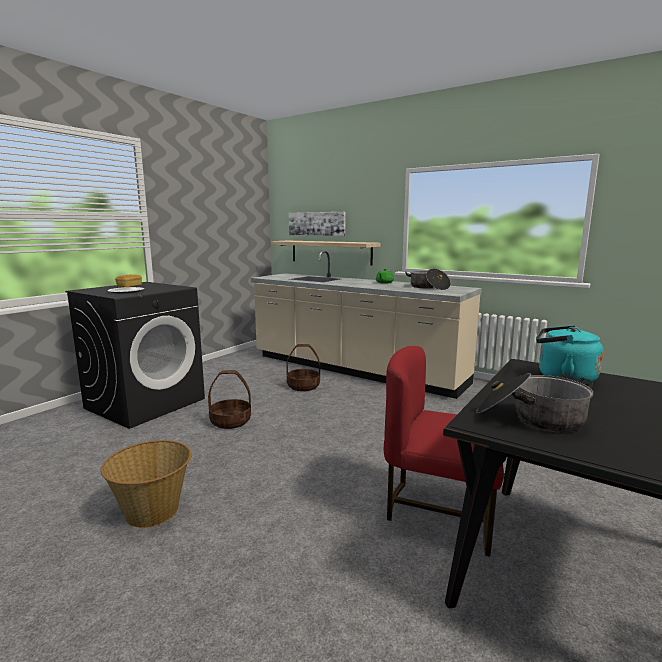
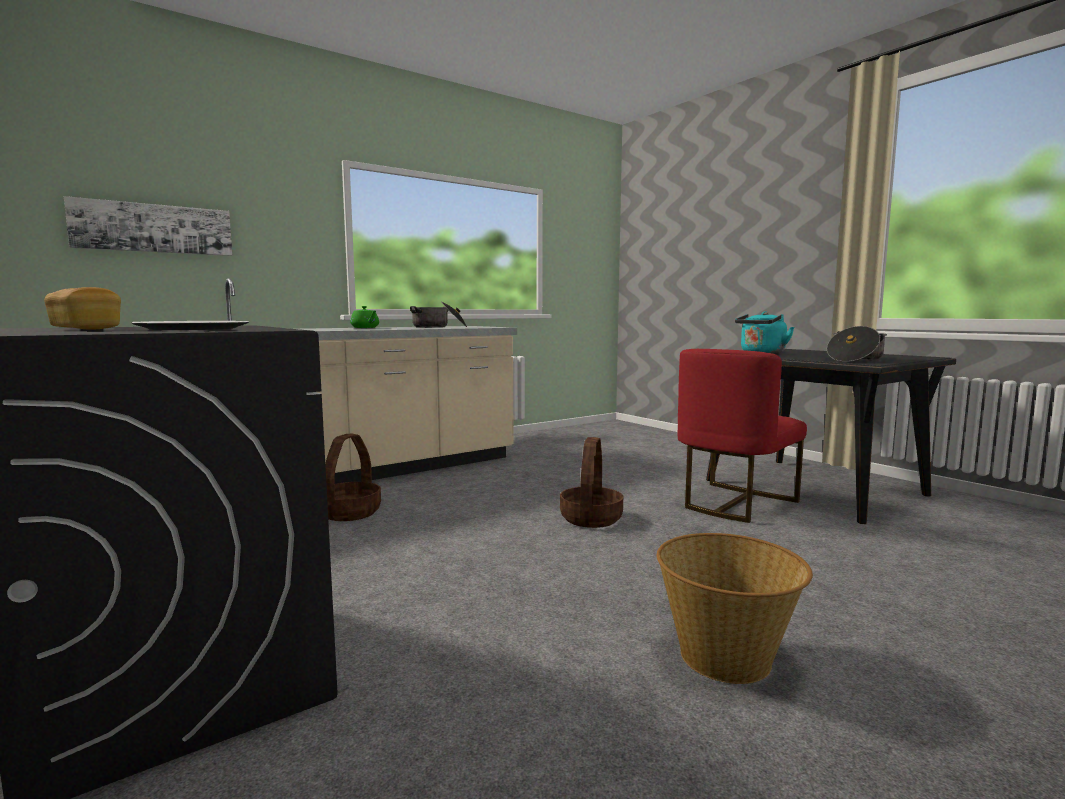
camera: 70 degrees left, 5 degrees down
basket [208,370,251,429] -> basket moved to [560,437,623,528]
shelf [271,241,380,266] -> none

